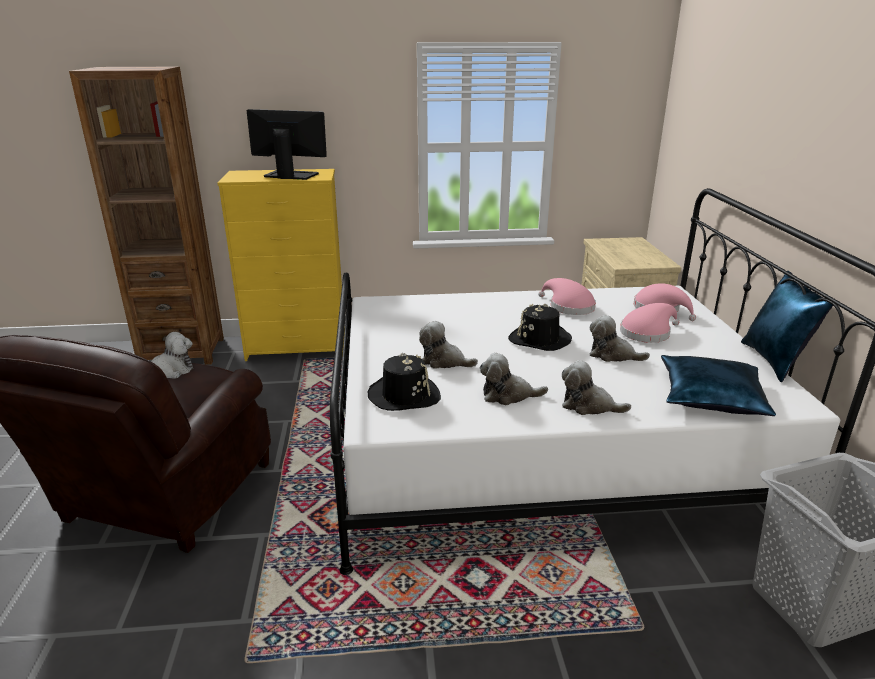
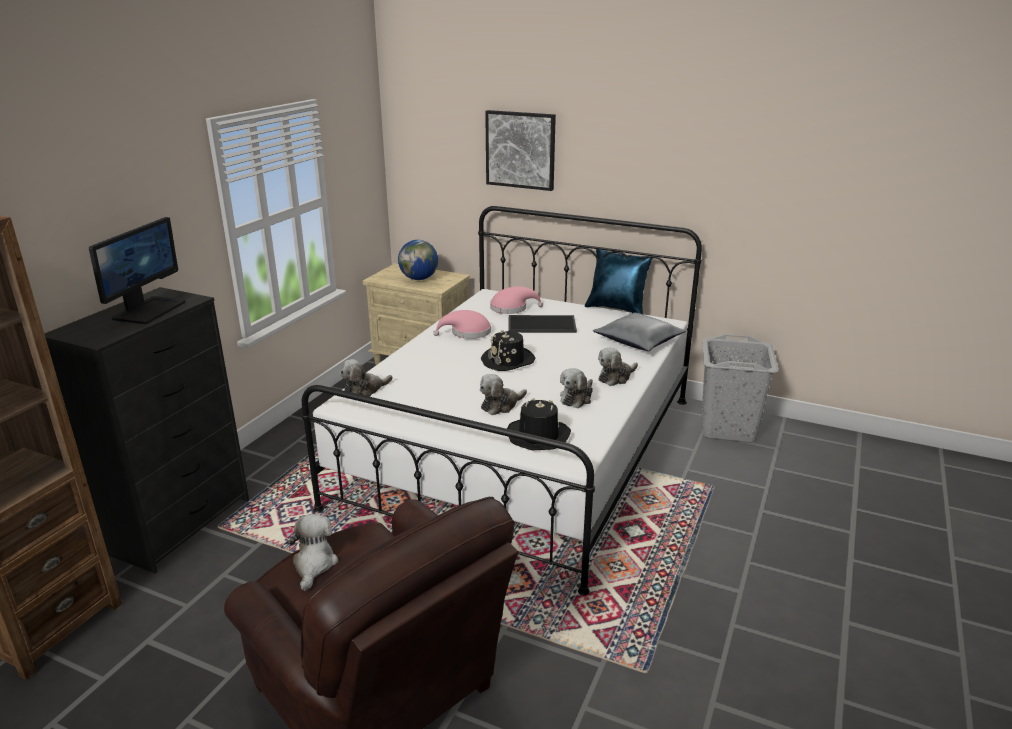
camera: 60 degrees left, 0 degrees up
yellow dresser [217,169,345,361] -> black dresser [44,287,249,574]
monitor [247,109,327,180] -> monitor turned 150 degrees clockwise [89,217,186,324]
plush toy [590,315,650,362] -> plush toy moved to [340,359,392,397]
pink hat [620,303,679,343] -> tray [509,315,577,333]
blue pillow [661,355,776,416] -> grey pillow [593,313,686,351]
none -> globe [398,240,438,280]
none -> picture [485,110,556,191]

